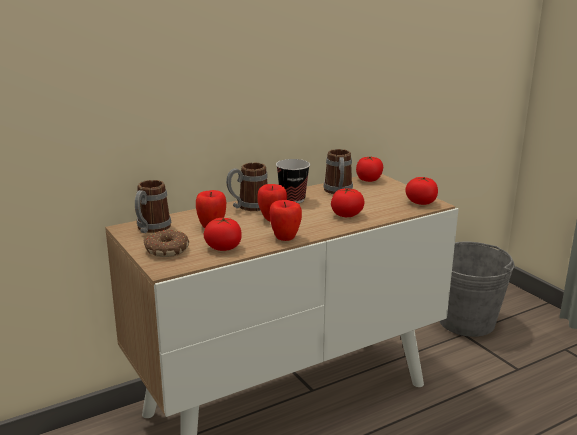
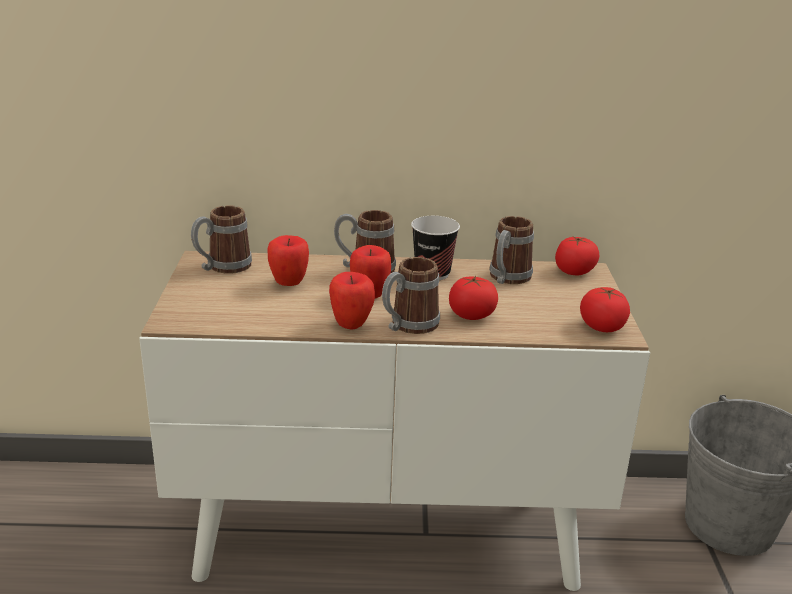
camera: 30 degrees right, 5 degrees up
donut [143,229,189,257] -> none
tomato [204,218,242,251] -> none
none -> mug [382,257,440,334]

